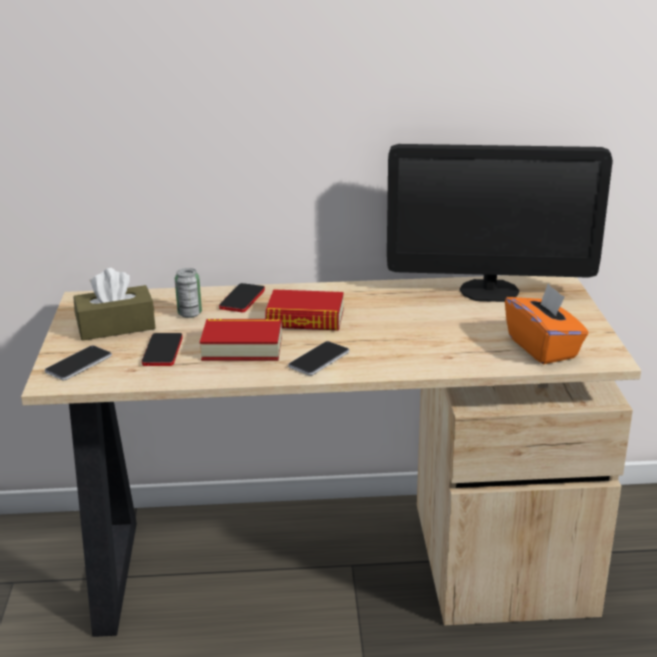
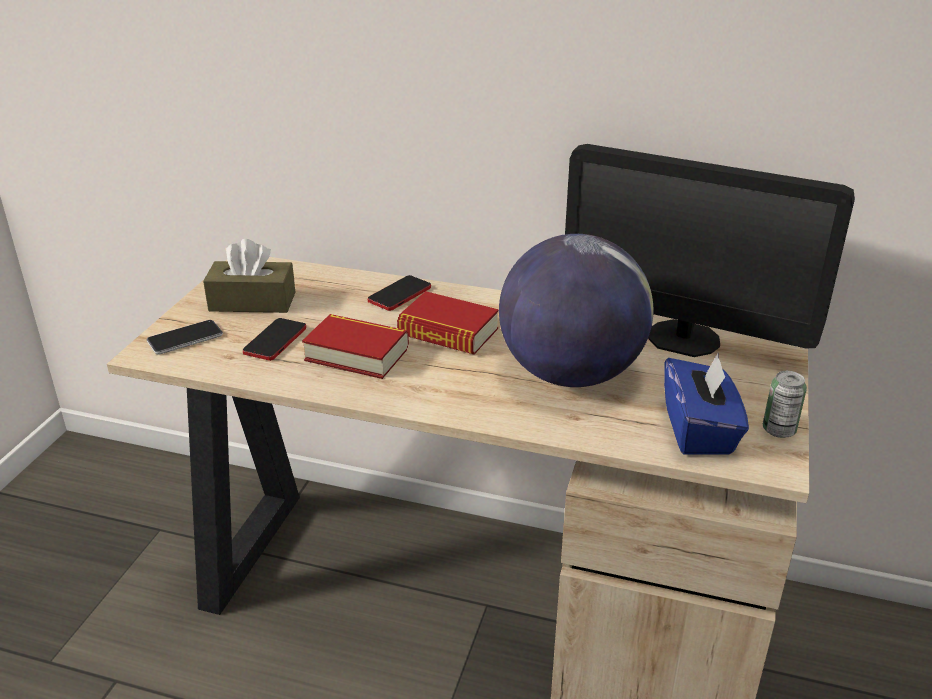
camera: 20 degrees right, 5 degrees up
can [175,268,202,318] -> can moved to [763,371,807,438]
phone [288,341,349,376] -> none
orange tissue box [505,283,589,364] -> blue tissue box [664,354,749,455]
none -> globe [499,234,653,387]

